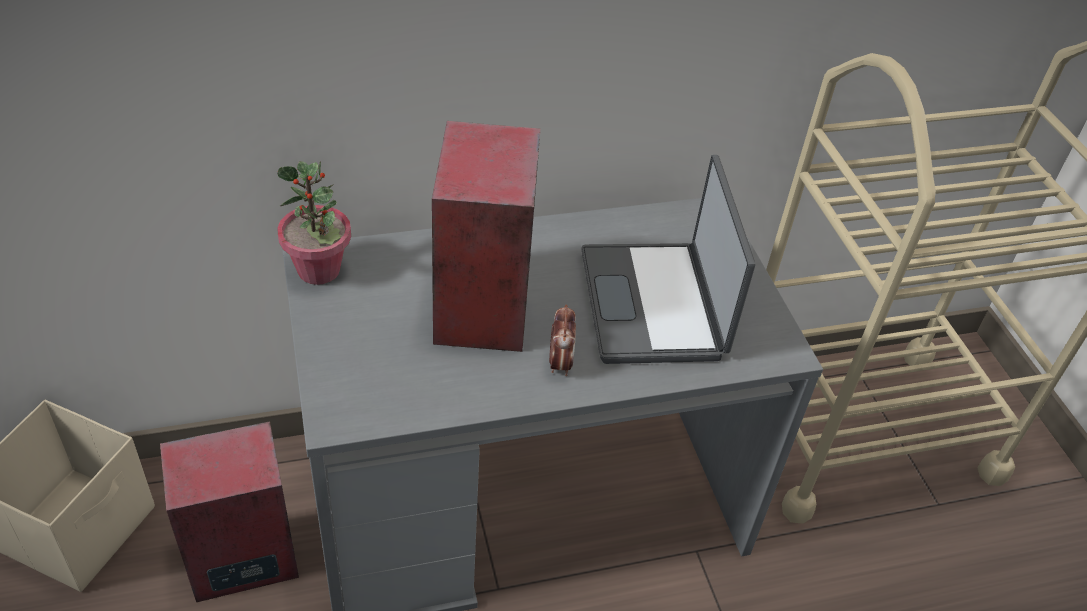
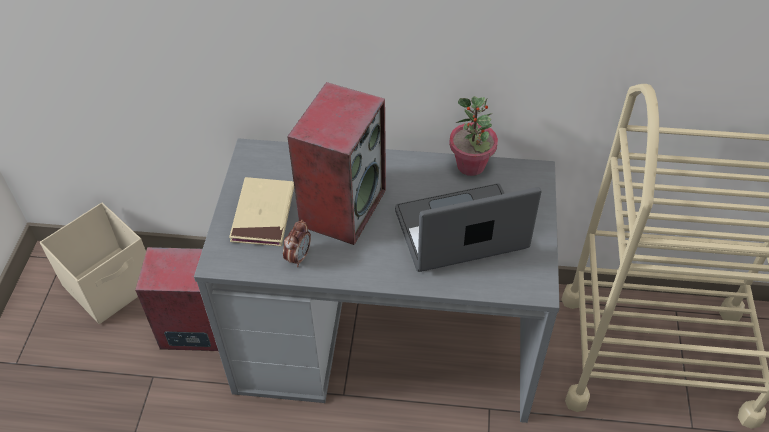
camera: 25 degrees right, 5 degrees up
potted plant [277,161,351,285] -> potted plant moved to [449,96,498,176]
alarm clock [549,304,576,376] -> alarm clock moved to [283,220,311,267]
laptop [581,155,755,364] -> laptop turned 60 degrees clockwise [395,183,542,272]
none -> beige book [229,177,294,246]

